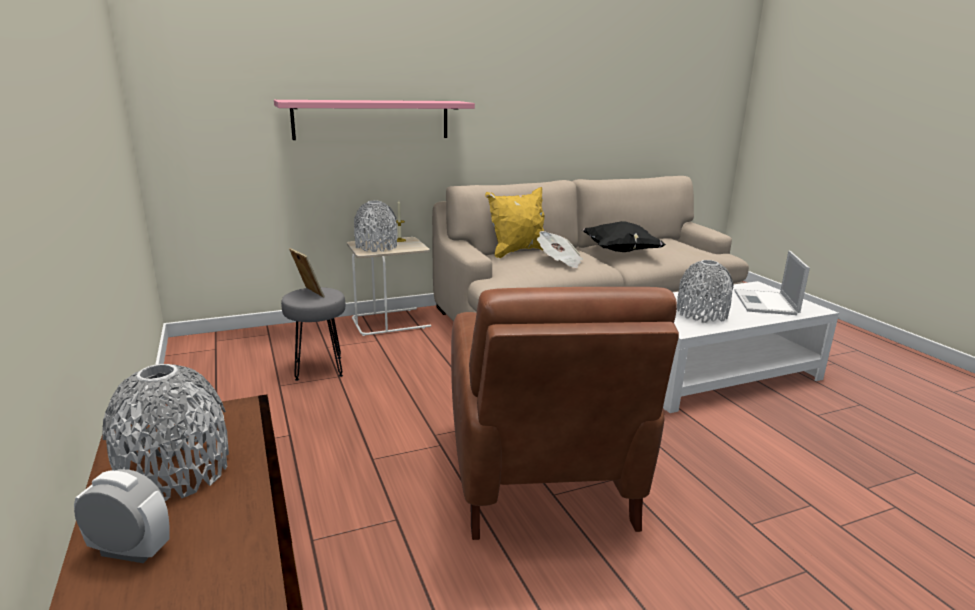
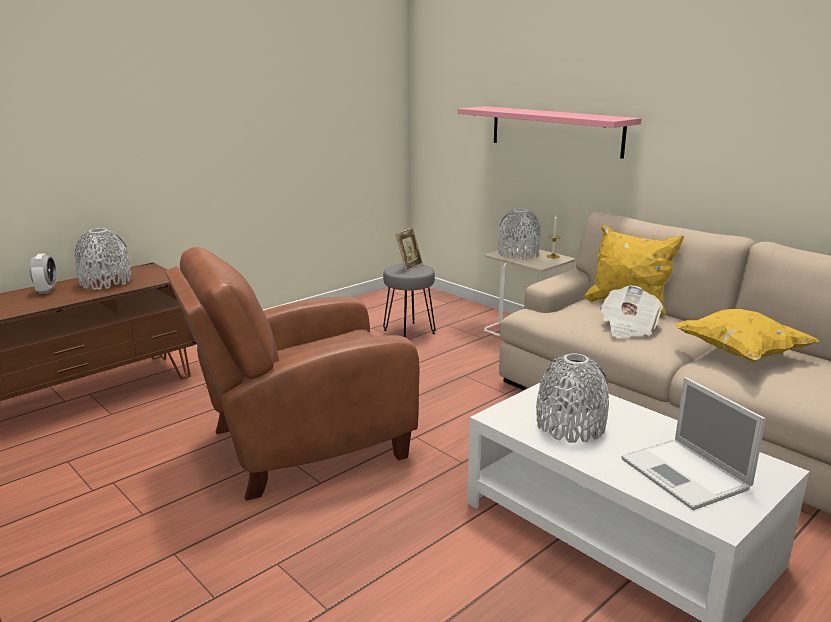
camera: 70 degrees right, 0 degrees up
black pillow [582,221,666,252] -> yellow pillow [674,309,819,363]
laptop [734,251,810,315] -> laptop turned 105 degrees counterclockwise [621,377,766,510]

